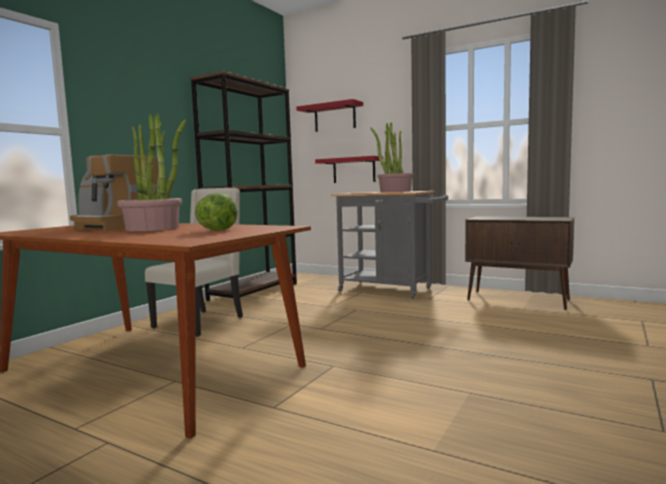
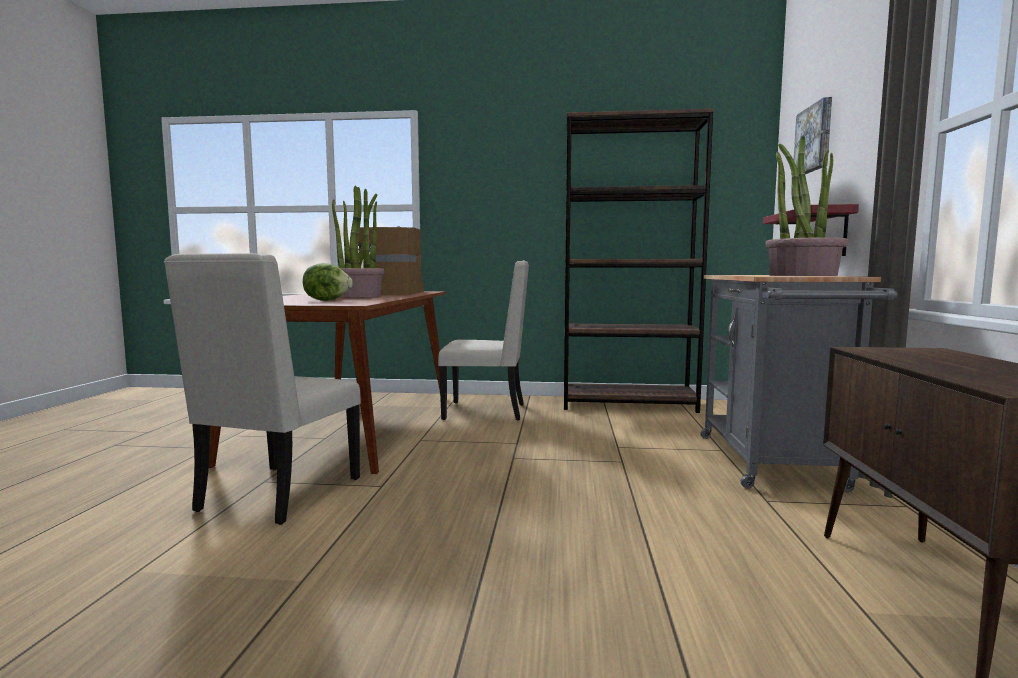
camera: 65 degrees right, 0 degrees up
red shelf [296,99,363,132] -> picture [794,97,832,174]
none -> beige chair [164,253,361,525]

